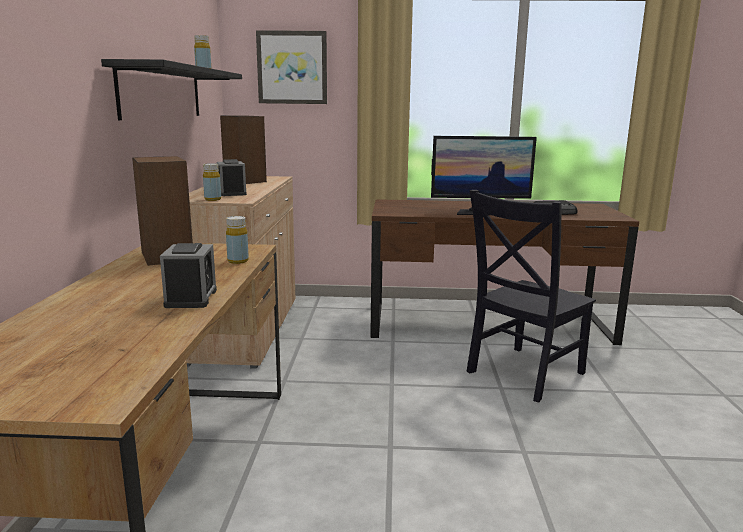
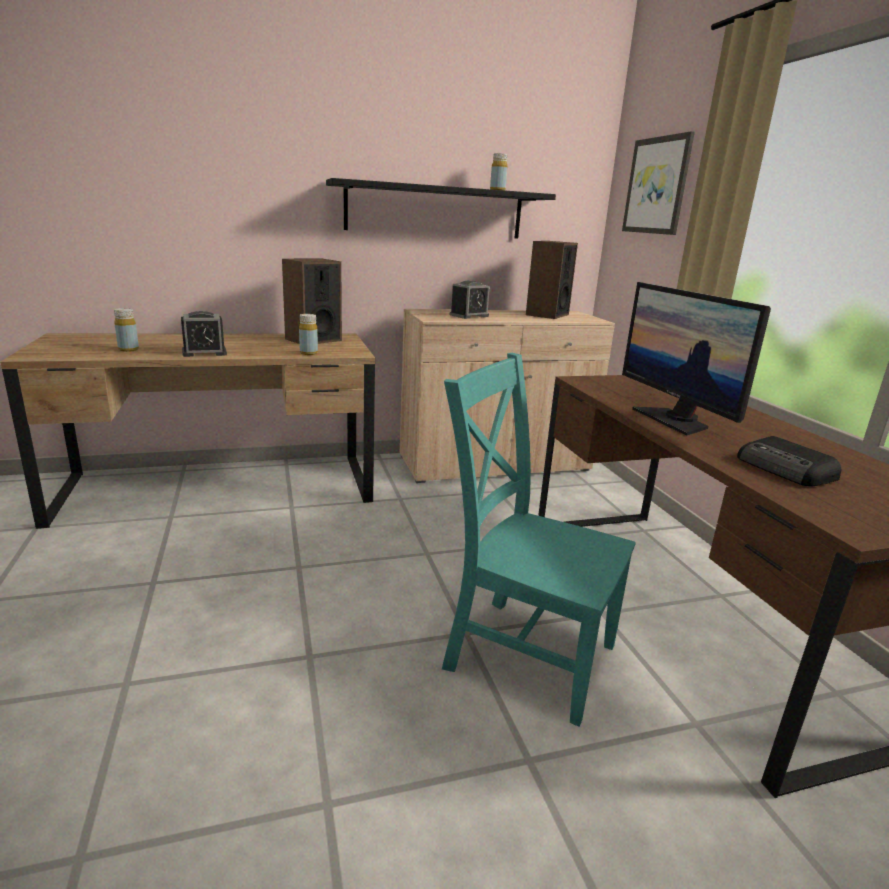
camera: 70 degrees right, 5 degrees up
yellow bottle [203,163,221,201] -> yellow bottle moved to [114,308,139,352]
black chair [467,190,596,402] -> turquoise chair [442,353,636,727]

